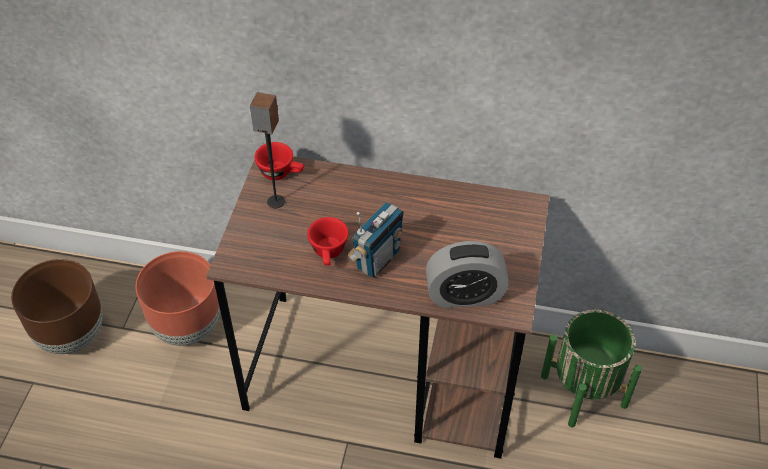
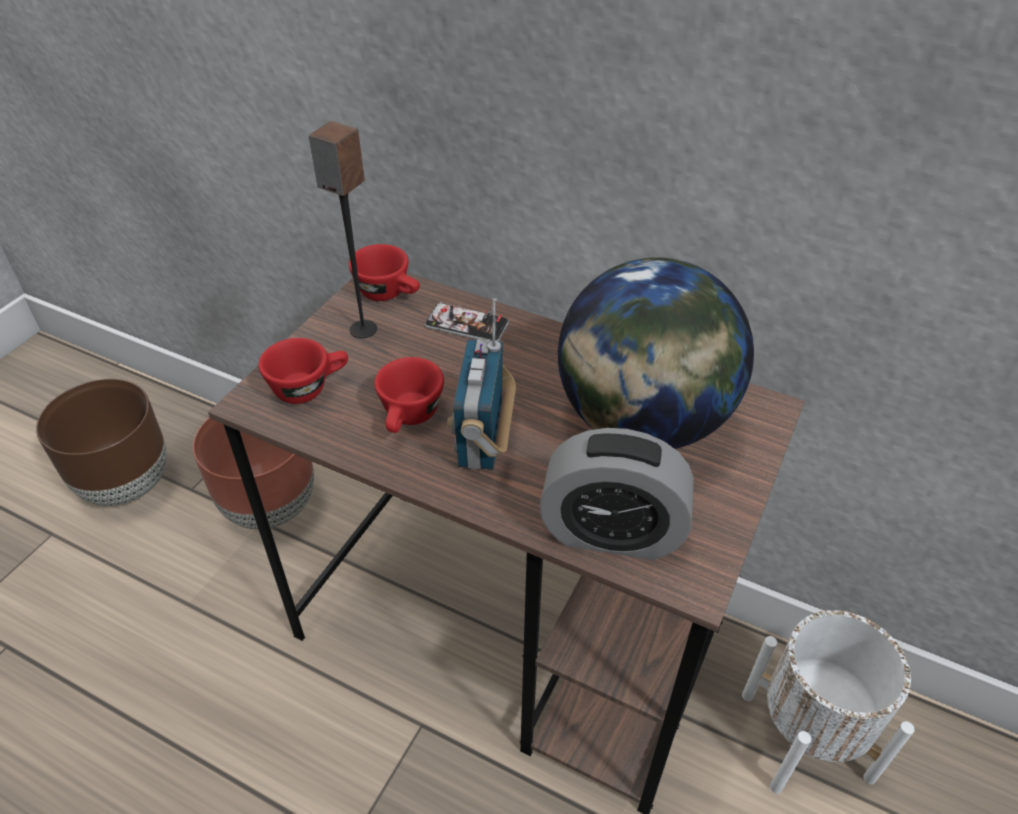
camera: 15 degrees right, 5 degrees down
radio [347,202,403,278] -> radio turned 135 degrees clockwise [447,298,516,470]
green planter [541,310,642,427] -> white planter [742,610,915,794]
none -> red cup [259,338,348,404]
none -> phone [424,302,509,341]
none -> globe [558,257,754,449]

